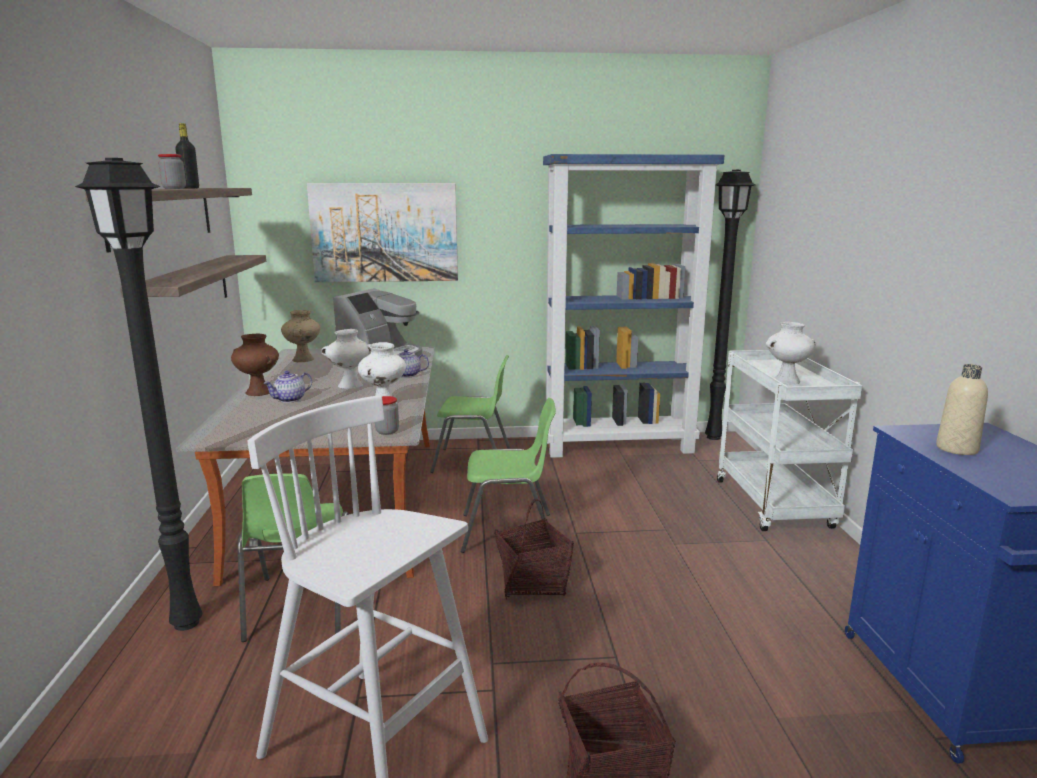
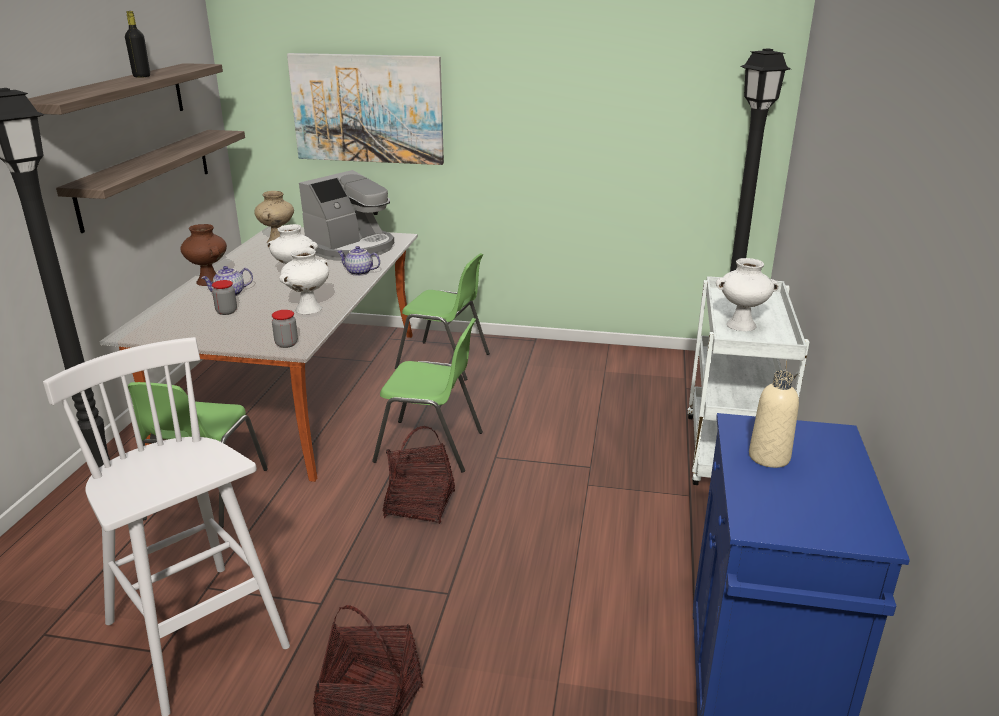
camera: 15 degrees right, 10 degrees up
jar [158,154,186,189] -> jar moved to [212,280,237,315]
blue bookcase [543,154,724,458] -> none

